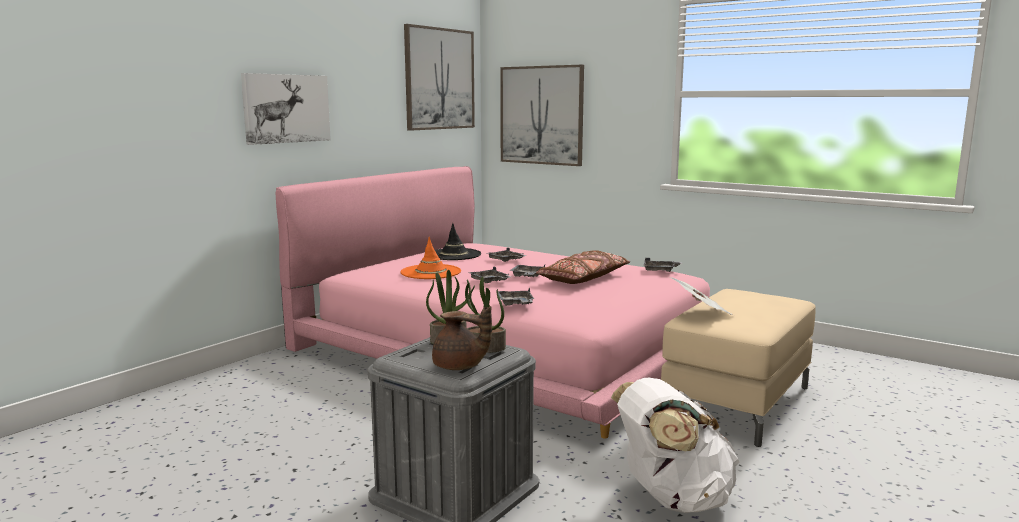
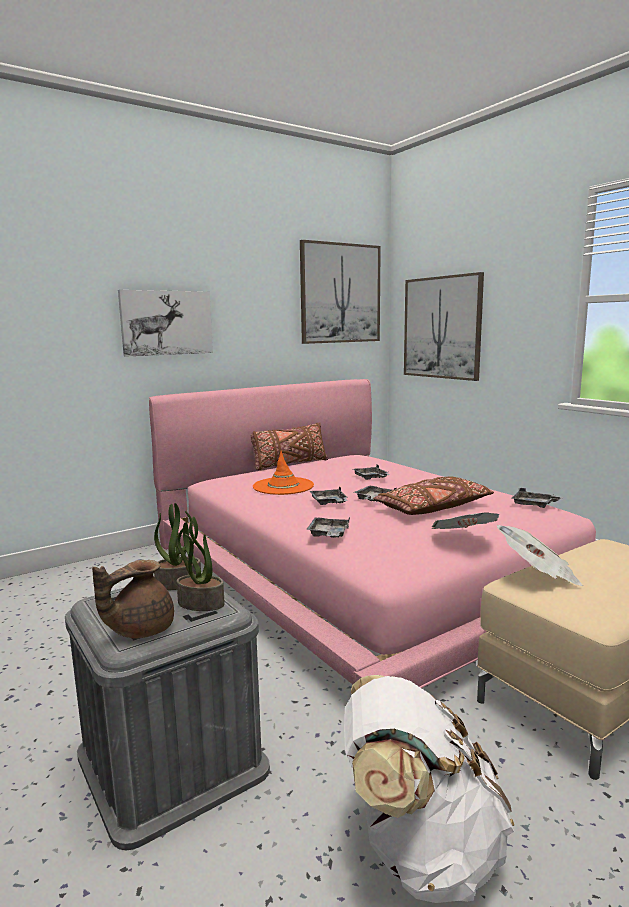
camera: 20 degrees right, 0 degrees up
brown teapot [432,306,492,370] -> brown teapot turned 90 degrees clockwise [92,560,174,638]
black hat [435,223,481,260] -> none
none -> brown pillow [251,422,328,470]
none -> newspaper [432,512,499,529]

